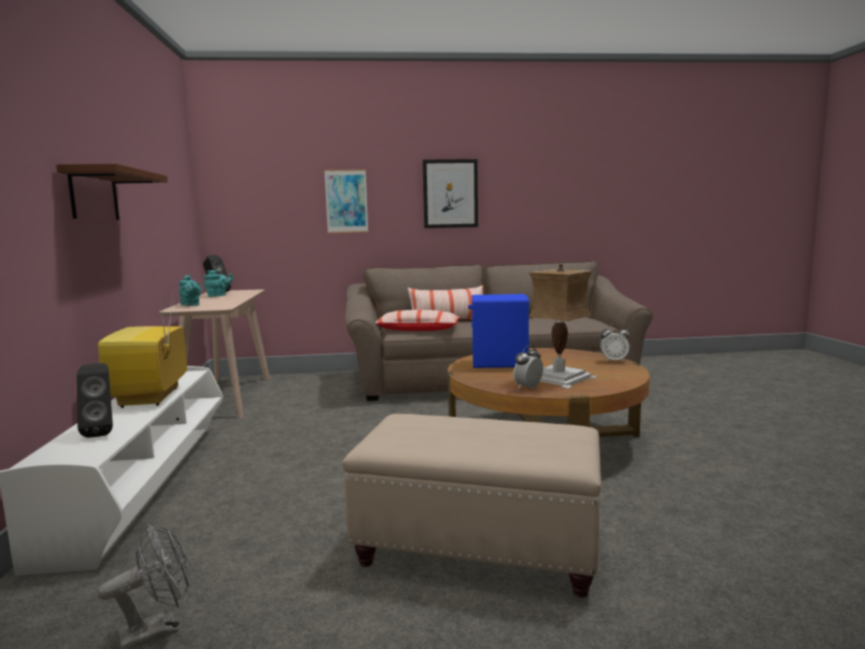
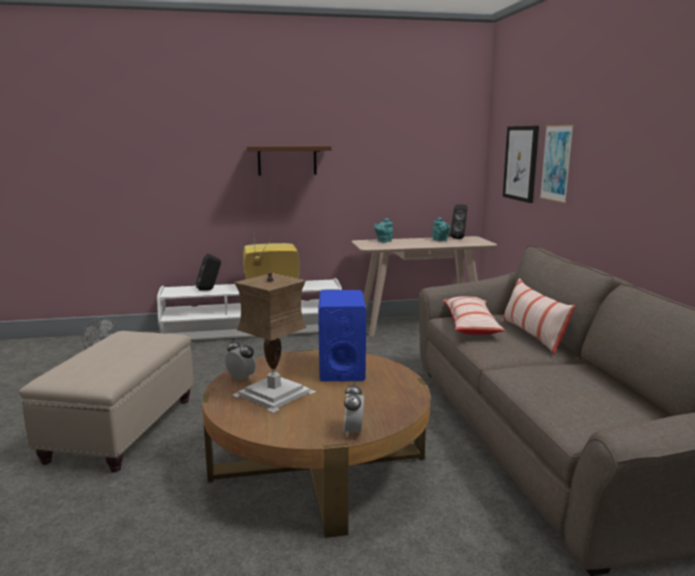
camera: 85 degrees right, 5 degrees up
picture [423,159,478,228] -> picture moved to [503,126,539,203]

